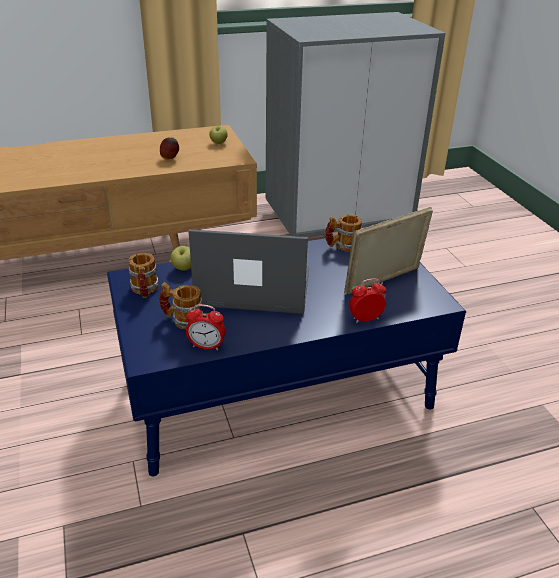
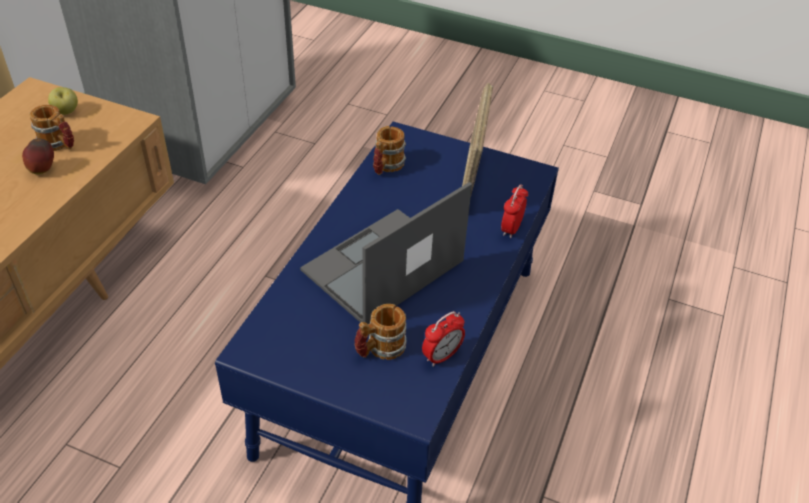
camera: 50 degrees left, 10 degrees up
mug [129,253,159,298] -> mug moved to [29,105,74,151]
apple [170,246,191,270] -> none

